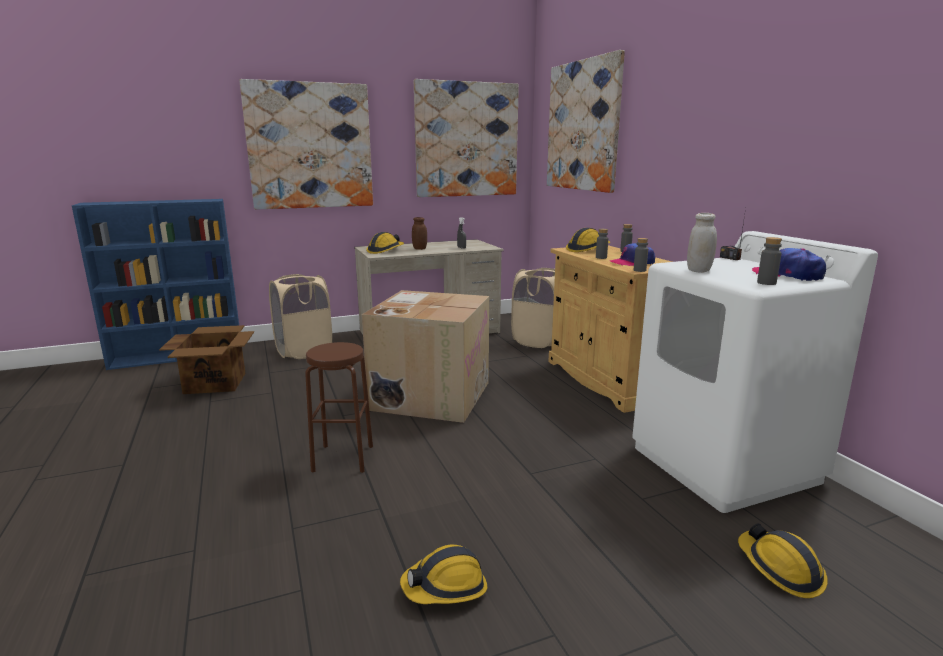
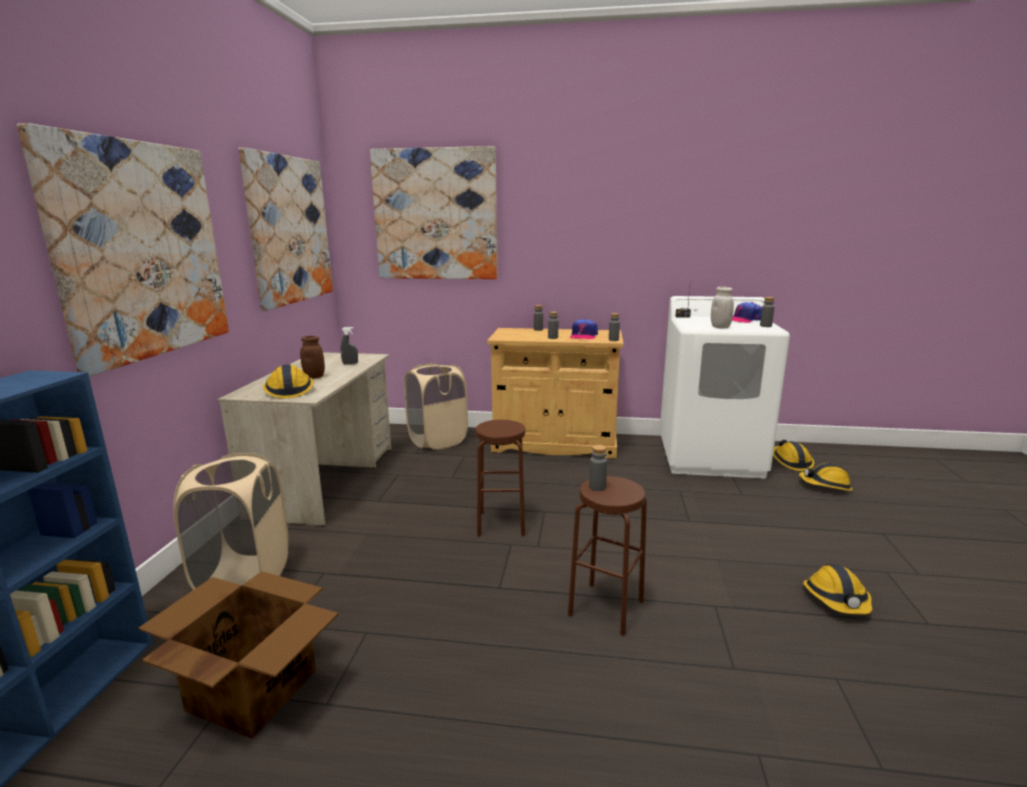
camera: 60 degrees left, 0 degrees up
cardboard box [362,290,489,423] -> brown stool [475,420,525,536]
hard hat [566,228,610,252] -> hard hat moved to [773,440,814,471]
none -> grey bottle [589,445,607,491]

